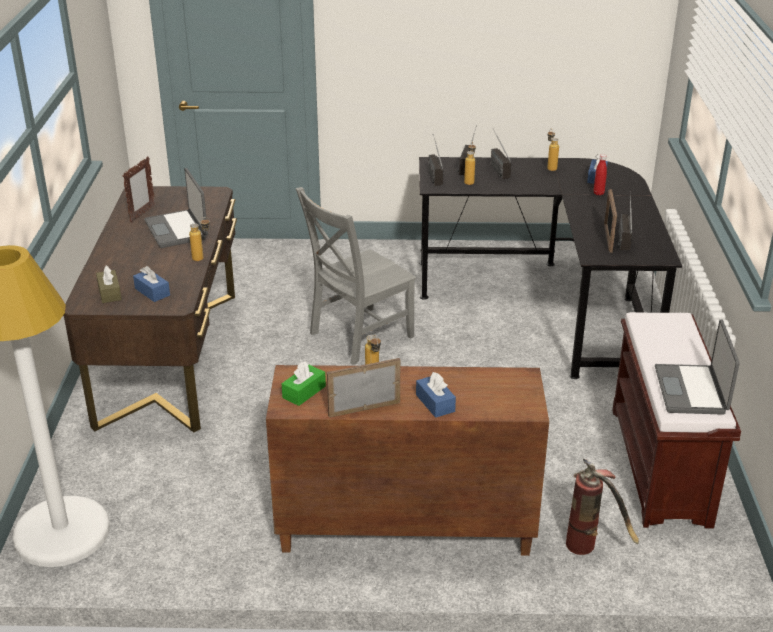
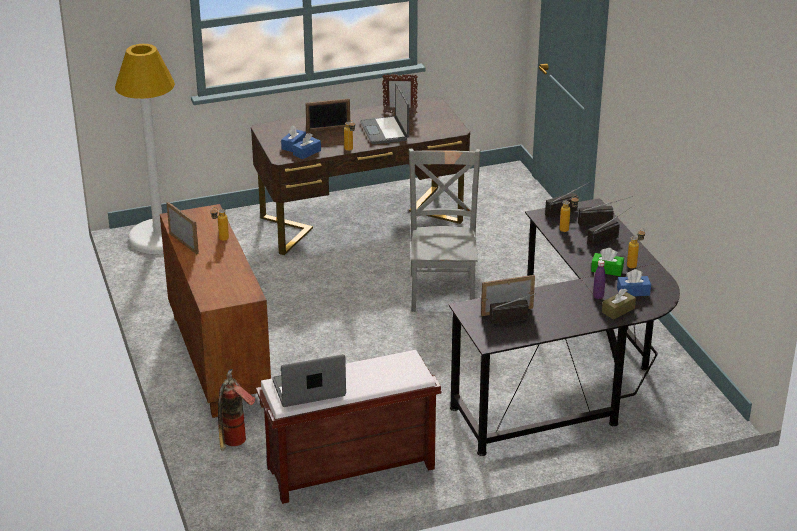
camera: 70 degrees right, 0 degrees up
brown tissue box [96,266,122,303] -> brown tissue box moved to [602,288,636,320]
laptop [144,168,208,248] -> laptop turned 60 degrees counterclockwise [360,83,409,145]
green tissue box [282,362,326,406] -> green tissue box moved to [591,248,624,276]
grey chair [296,187,416,365] -> grey chair turned 60 degrees clockwise [409,148,481,312]
blue tissue box [416,372,456,418] -> blue tissue box moved to [293,133,321,159]
red bottle [594,154,607,195] -> purple bottle [593,260,606,299]
none -> picture frame [306,98,350,132]

